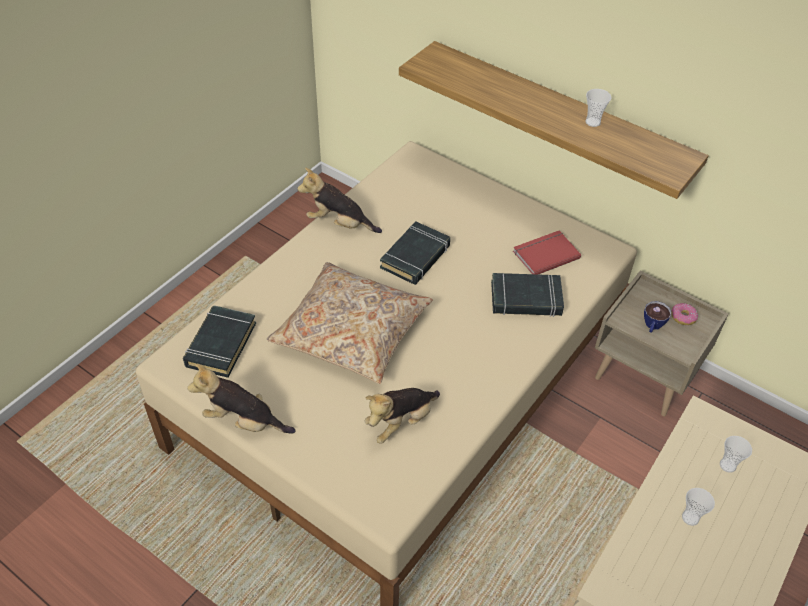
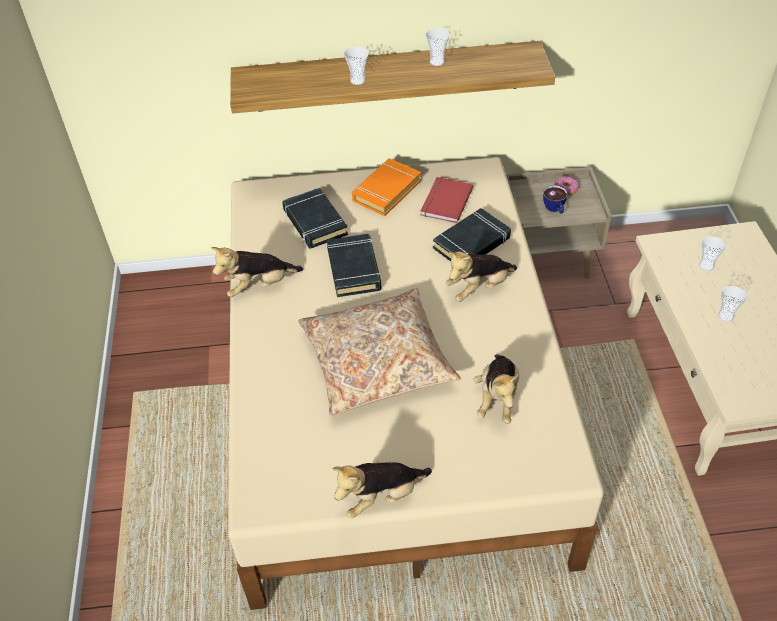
camera: 40 degrees left, 0 degrees up
black book [183,305,256,378] -> black book moved to [282,187,348,249]
none -> cup [344,47,369,85]
none -> orange book [352,158,421,216]
none -> plush toy [446,252,517,302]

